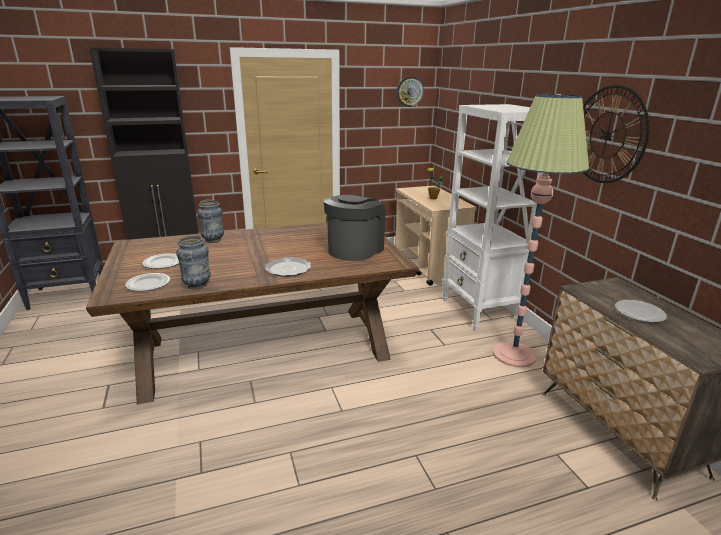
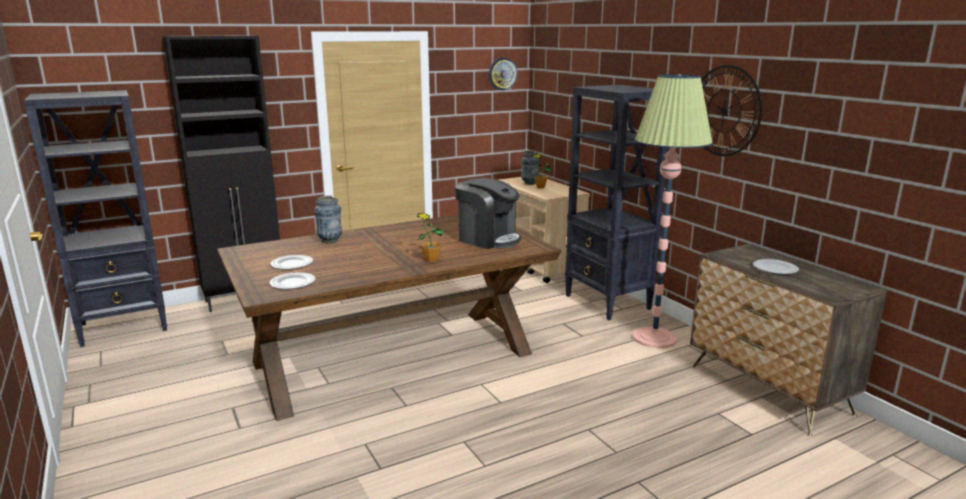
camera: 10 degrees left, 5 degrees down
vase [176,235,211,289] -> vase moved to [521,151,540,185]
plate [265,257,311,277] -> potted plant [417,213,444,262]
coffee machine [324,195,385,261] -> coffee machine turned 105 degrees clockwise [455,178,521,249]
white bookcase [442,104,543,330] -> black bookcase [565,85,668,320]

